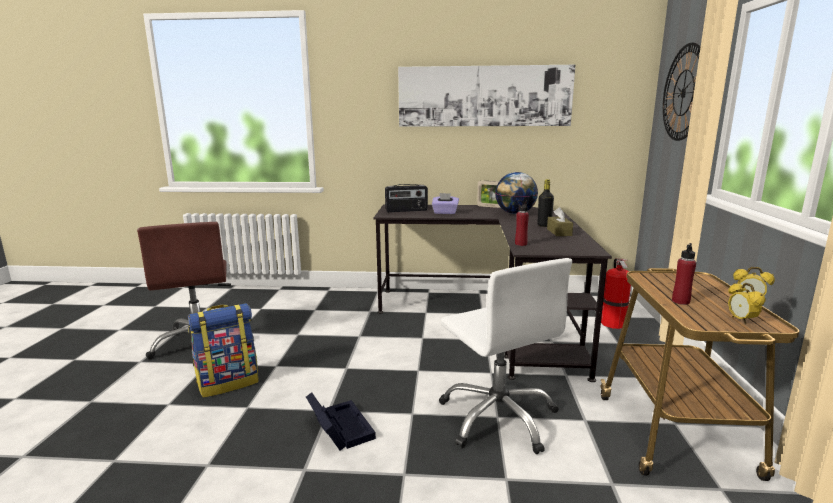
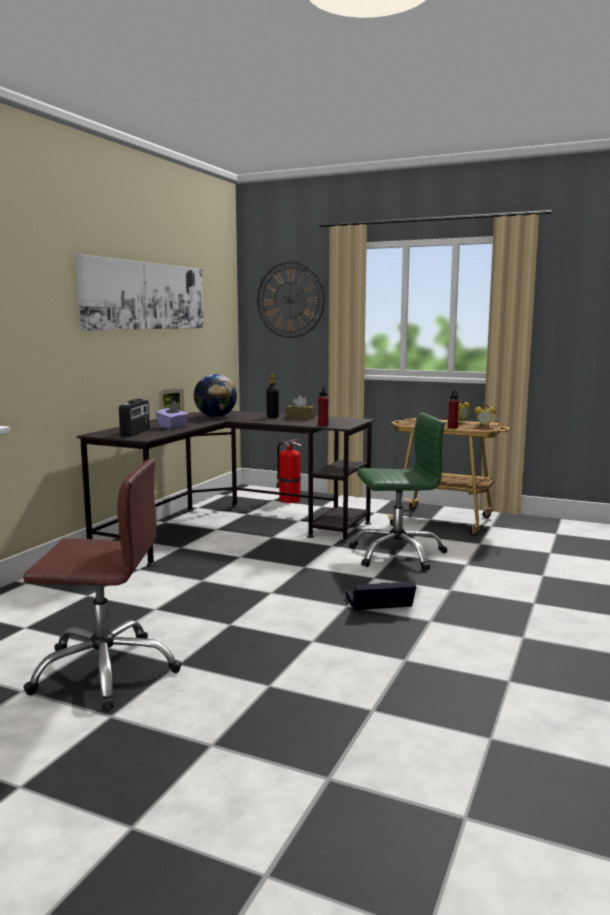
camera: 70 degrees left, 5 degrees down
backpack [188,303,259,398] -> none
white office chair [439,258,572,454] -> green office chair [349,412,447,571]

